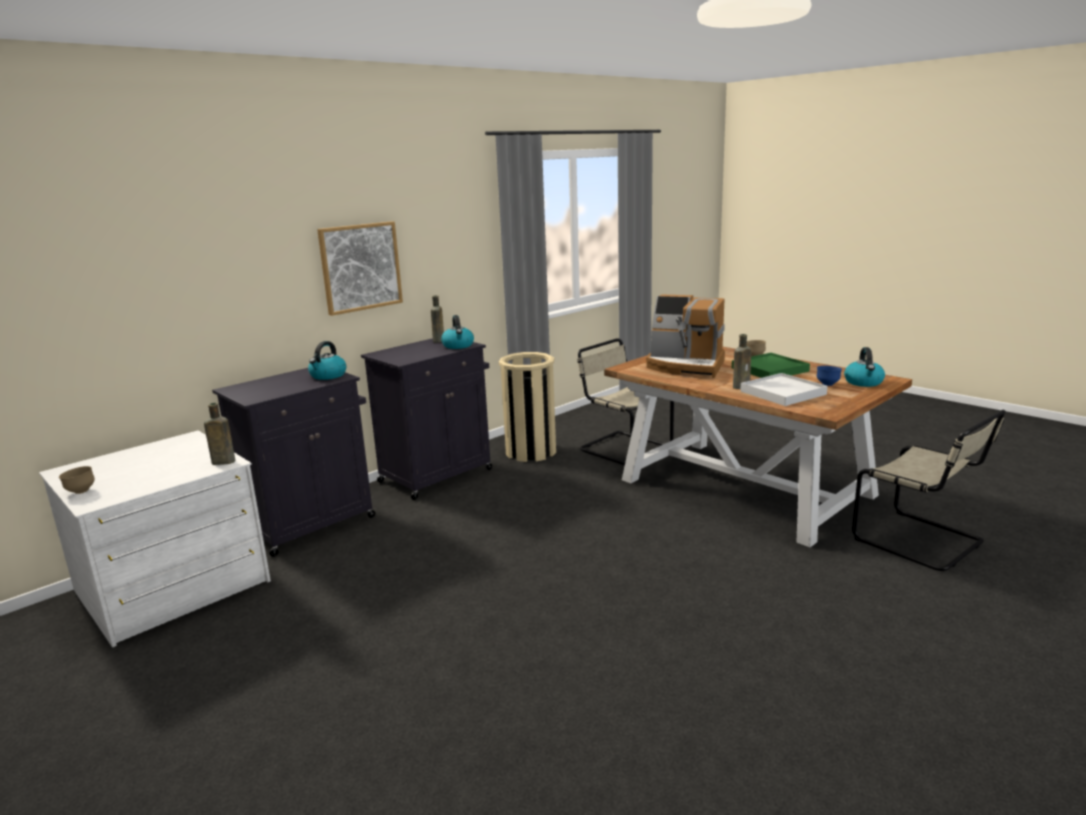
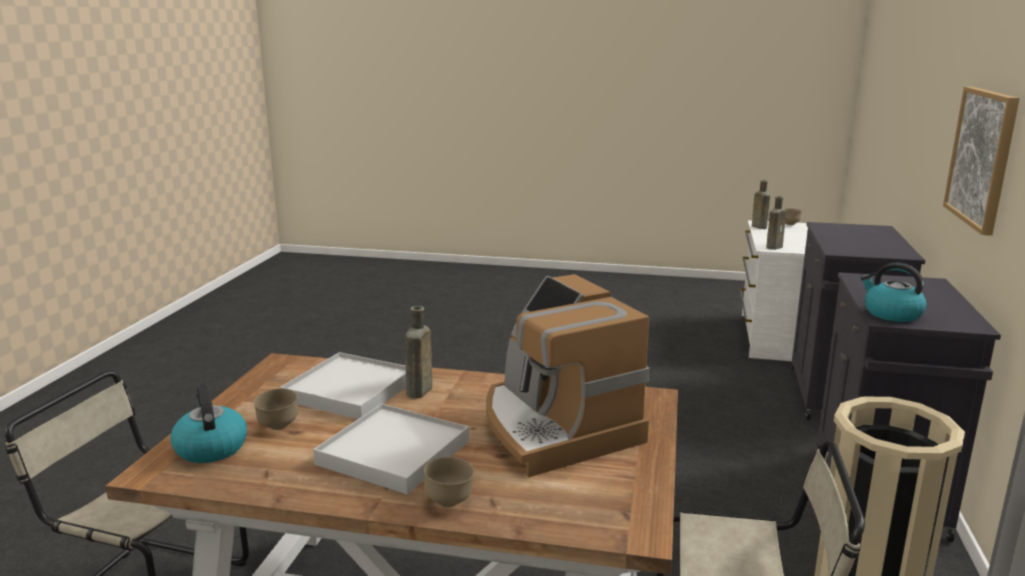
camera: 145 degrees right, 0 degrees up
kettle [308,341,346,380] -> none
brown bottle [431,295,444,343] -> brown bottle moved to [752,180,770,229]
coffee machine [646,294,725,378] -> coffee machine turned 105 degrees counterclockwise [486,274,649,477]
green tray [732,353,810,378] -> white tray [313,404,469,494]
blue bowl [817,366,842,386] -> brown bowl [253,388,298,430]

